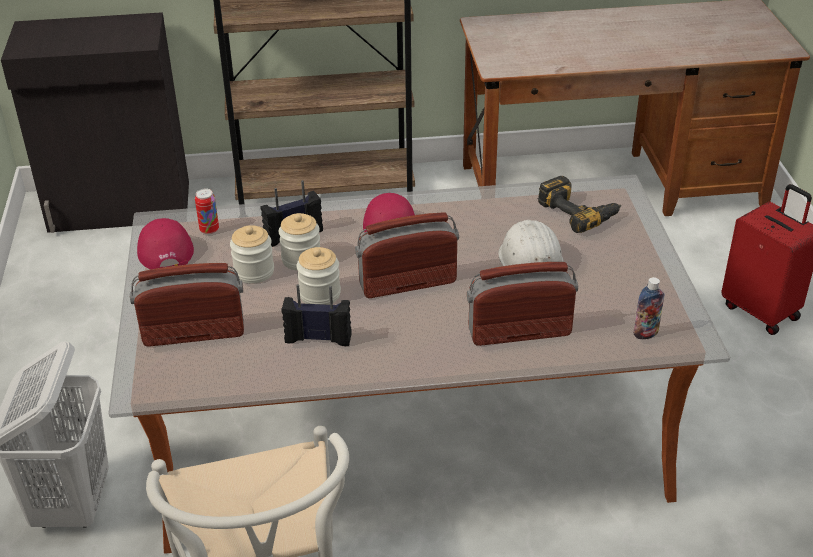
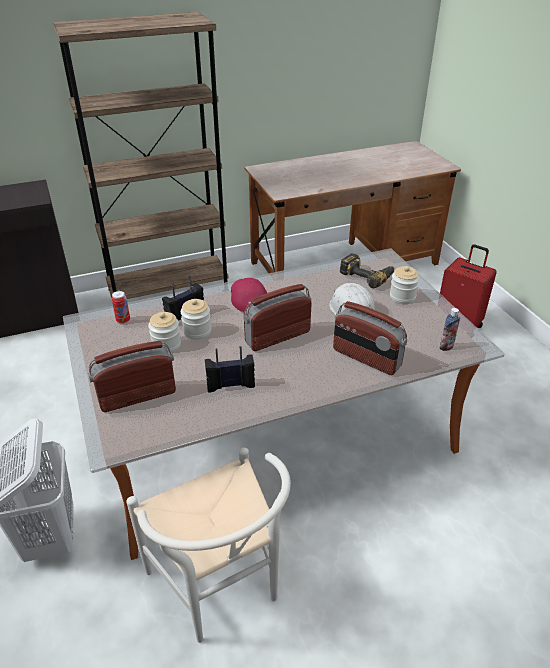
camera: 15 degrees left, 0 degrees up
red cap [137,218,194,269] -> none
jar [297,247,341,305] -> jar moved to [390,266,419,304]
radio [467,262,578,346] -> radio turned 120 degrees counterclockwise [333,301,407,375]

